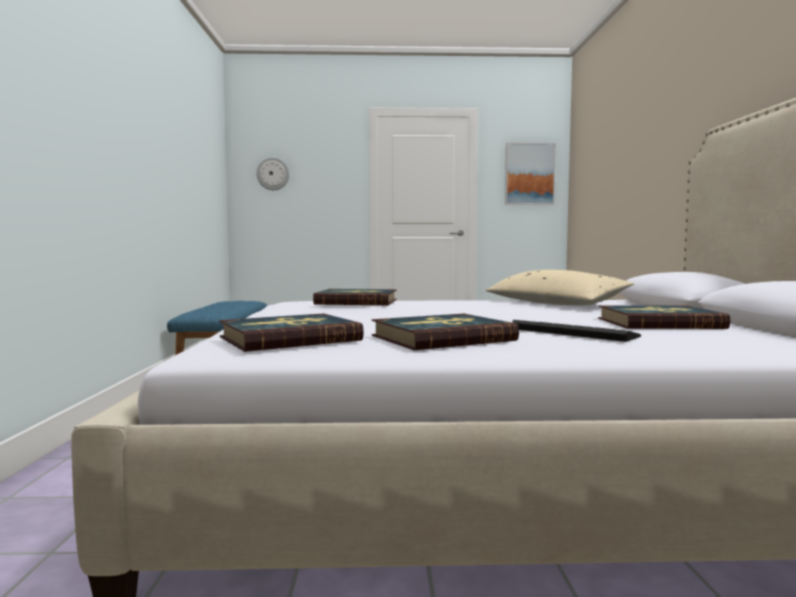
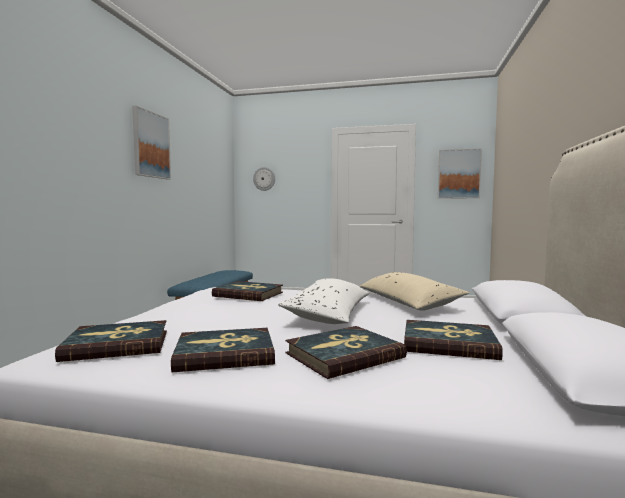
camera: 15 degrees right, 0 degrees up
keyboard [512,320,641,342] -> book [285,326,407,379]
none -> picture [132,106,171,180]
none -> white pillow [278,278,369,324]

